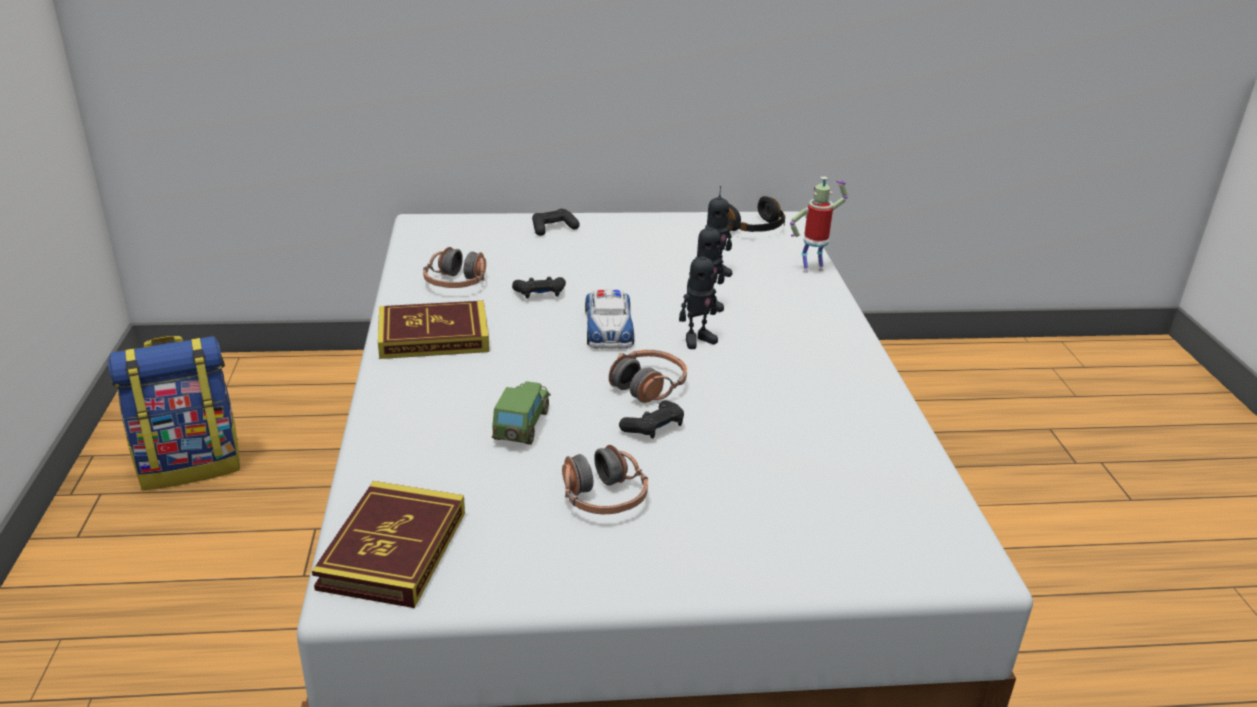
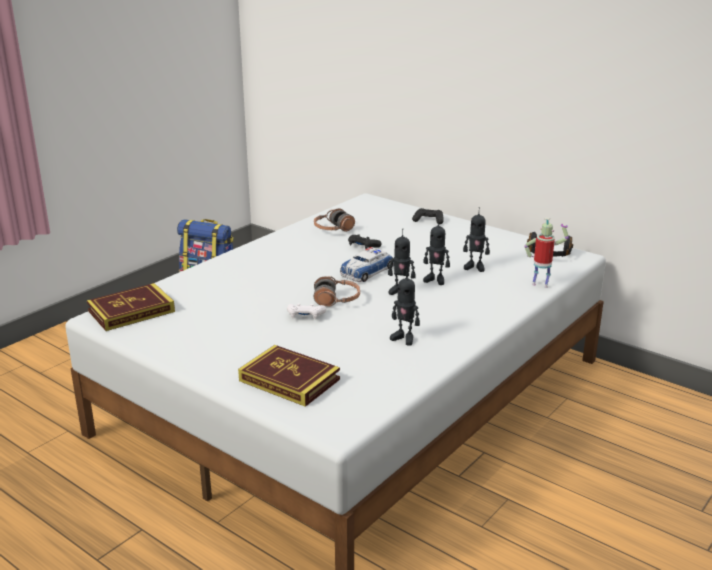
camera: 45 degrees right, 5 degrees down
book [378,301,489,359] -> book moved to [238,345,340,407]
toy car [492,381,551,445] -> none
headphones [562,445,648,514] -> none
black game controller [619,400,684,439] -> white game controller [287,303,326,319]
none -> toy robot [390,270,420,346]

